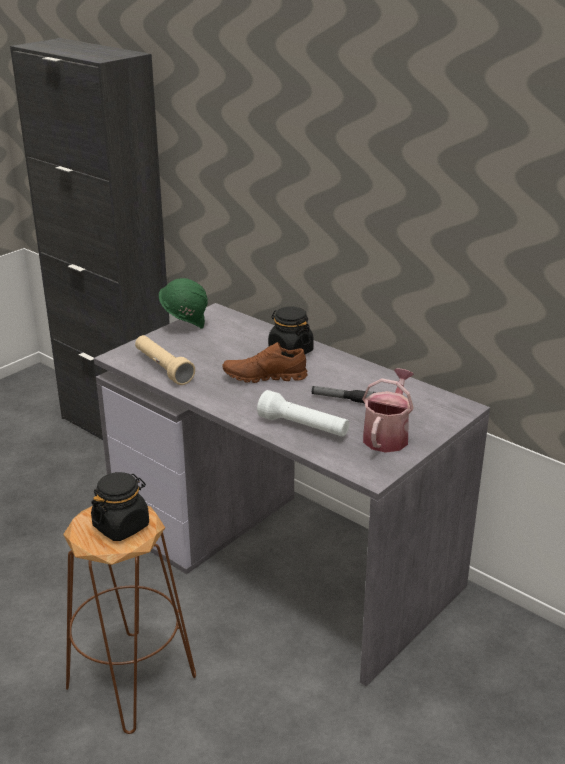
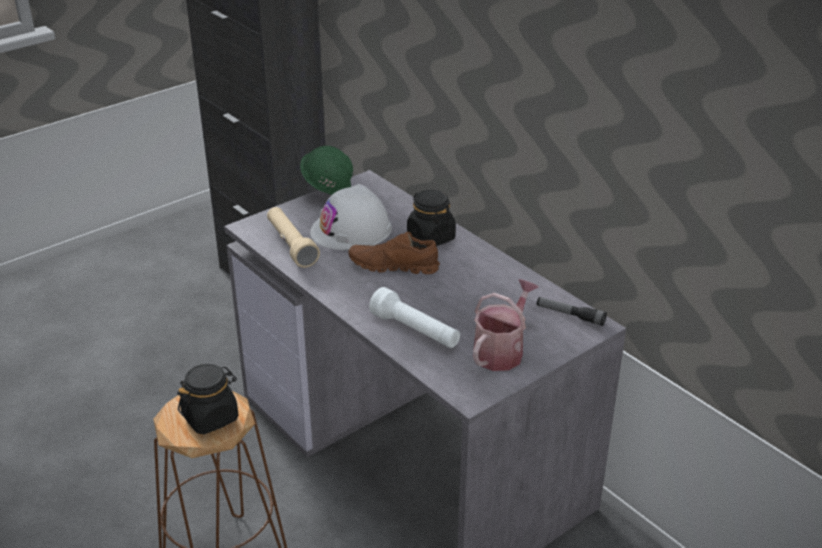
camera: 10 degrees right, 5 degrees up
flashlight [312,386,376,404] -> flashlight moved to [537,297,607,326]
none -> white hard hat [310,184,392,250]

